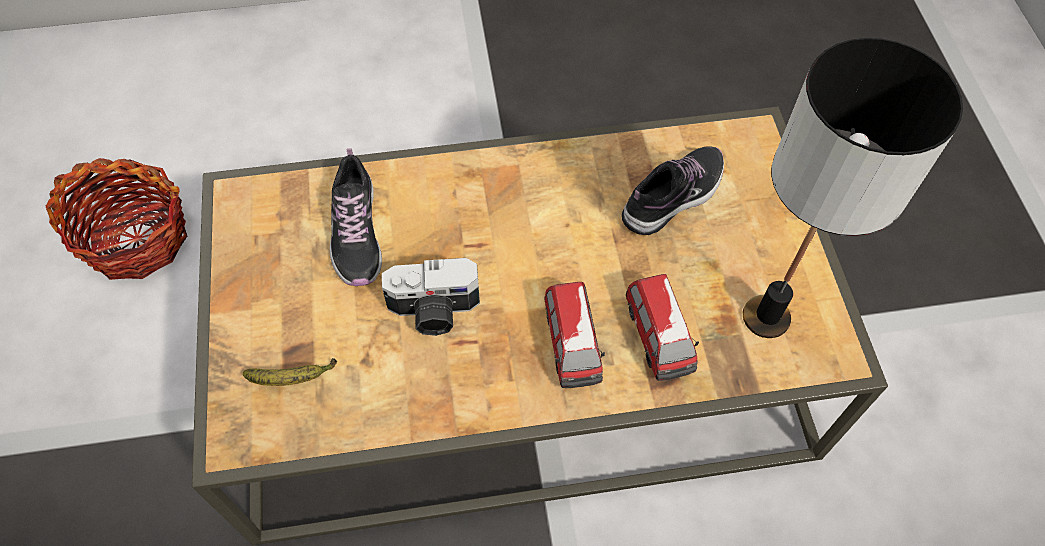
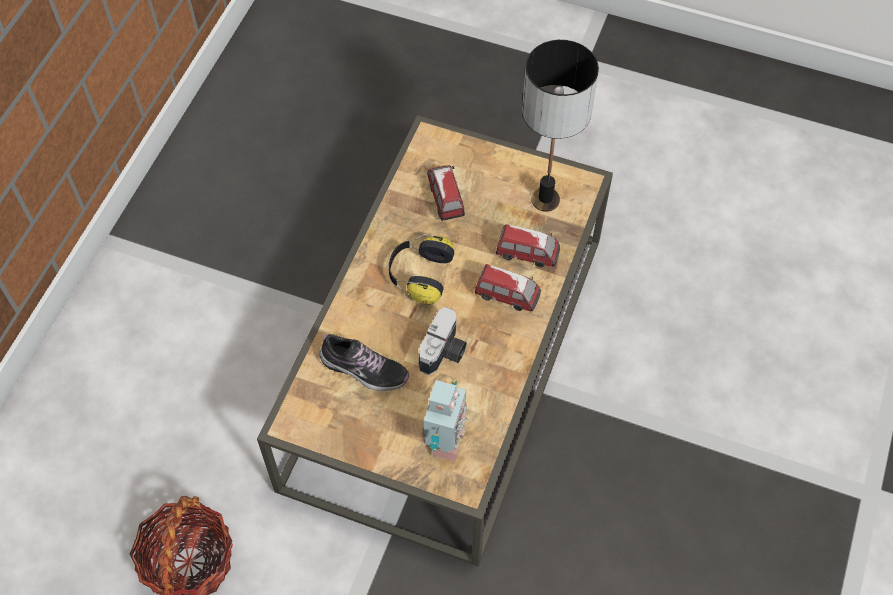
camera: 60 degrees left, 0 degrees up
banana [243,358,337,386] -> toy robot [424,380,468,461]
shoe [622,146,724,235] -> toy car [427,165,465,221]
none -> headphones [389,234,454,304]

